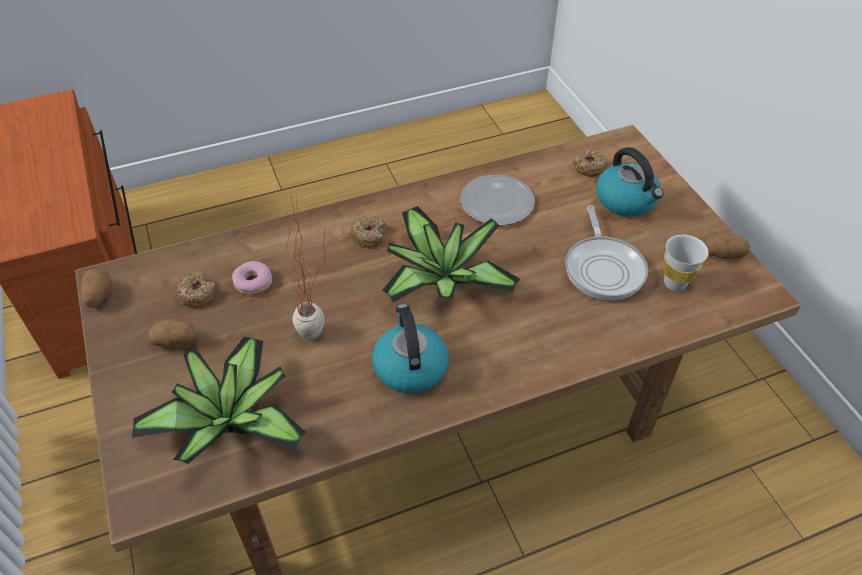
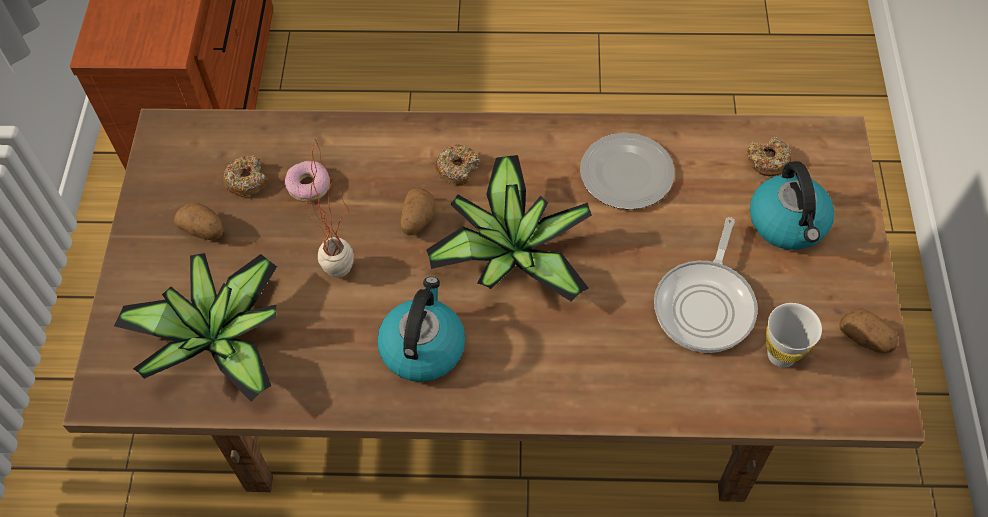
camera: 25 degrees right, 10 degrees up
potato [81,269,111,308] -> potato moved to [400,188,436,235]

